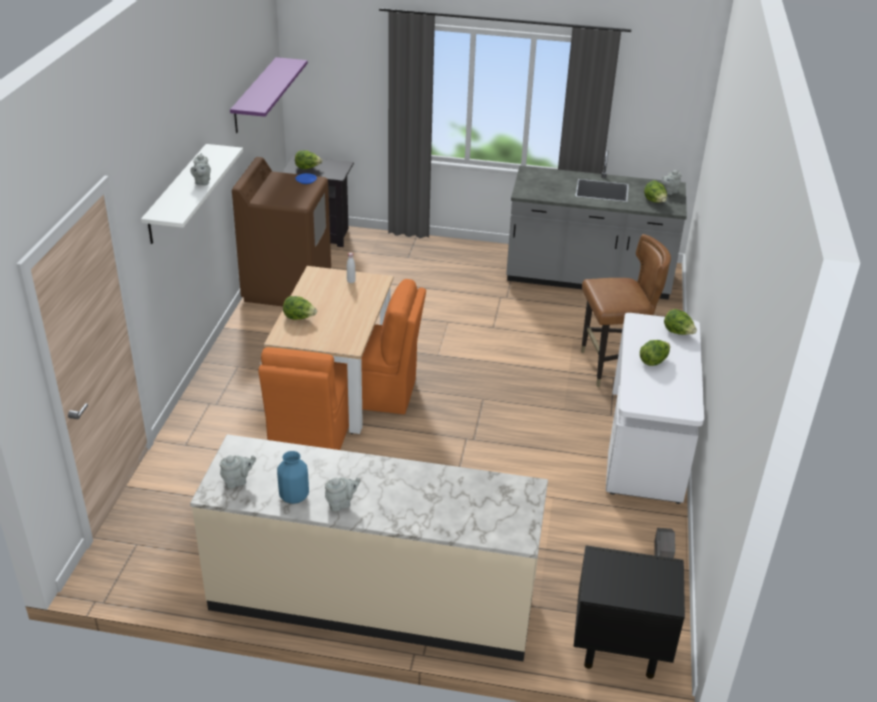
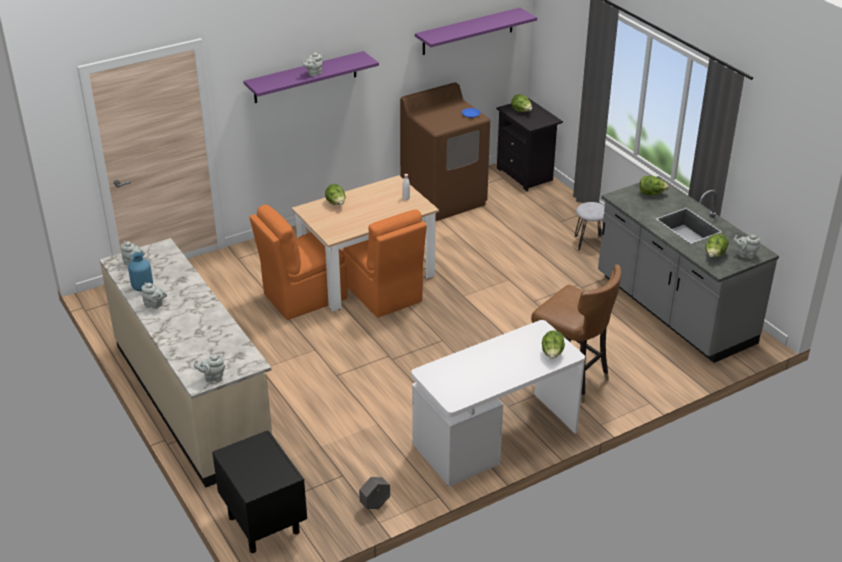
camera: 50 degrees right, 0 degrees up
white shelf [141,144,243,244] -> purple shelf [243,51,379,103]
lettuce [640,340,670,366] -> lettuce moved to [639,176,669,195]
none -> grey teapot [194,355,225,382]
none -> grey stool [575,202,605,250]

